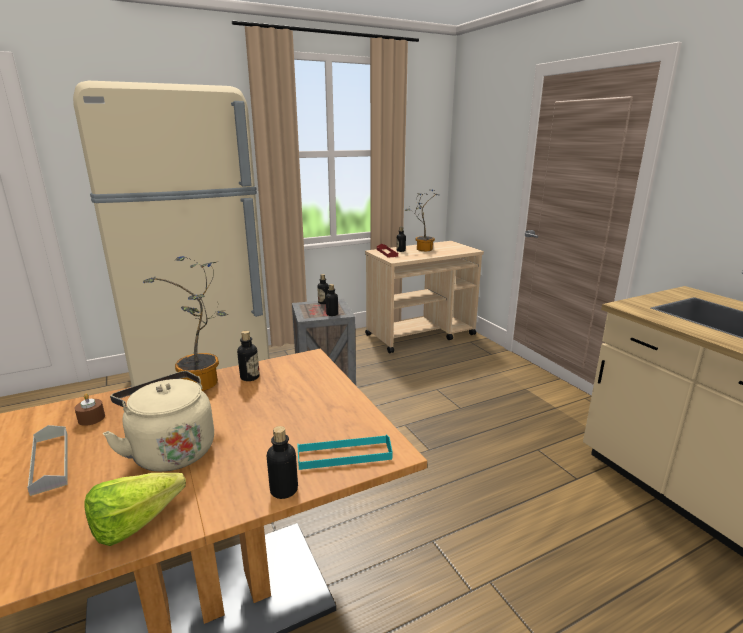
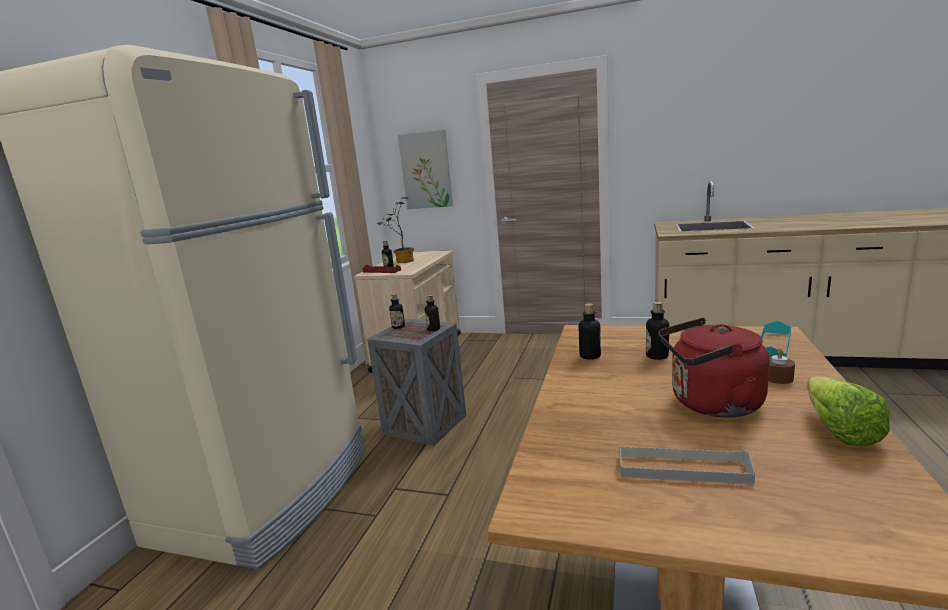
camera: 45 degrees left, 5 degrees down
brown candle [75,394,105,426] -> brown candle moved to [768,348,795,384]
beige kettle [103,371,214,472] -> red kettle [658,318,770,418]
potted plant [143,256,228,391] -> none
bottle [267,426,298,499] -> bottle moved to [646,302,669,360]
none -> picture [398,130,453,209]

